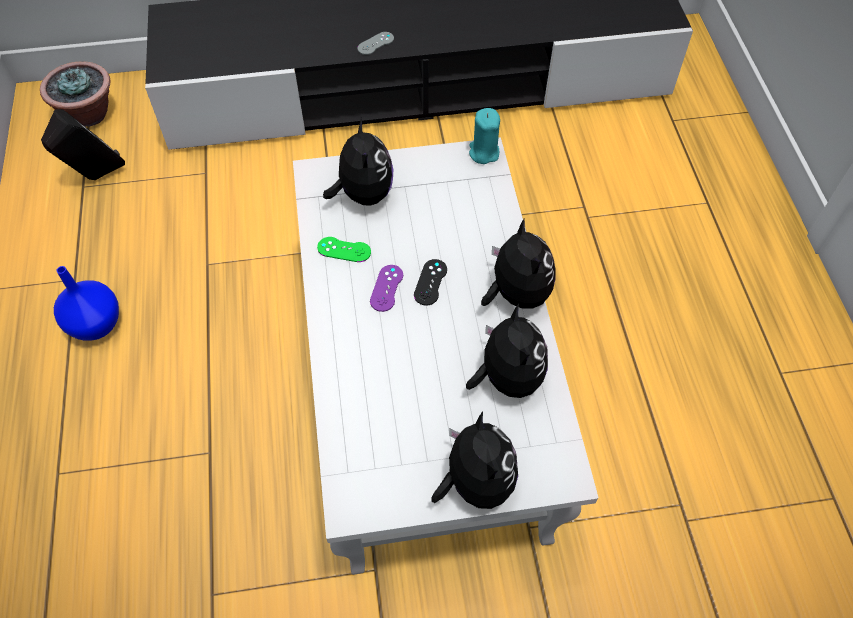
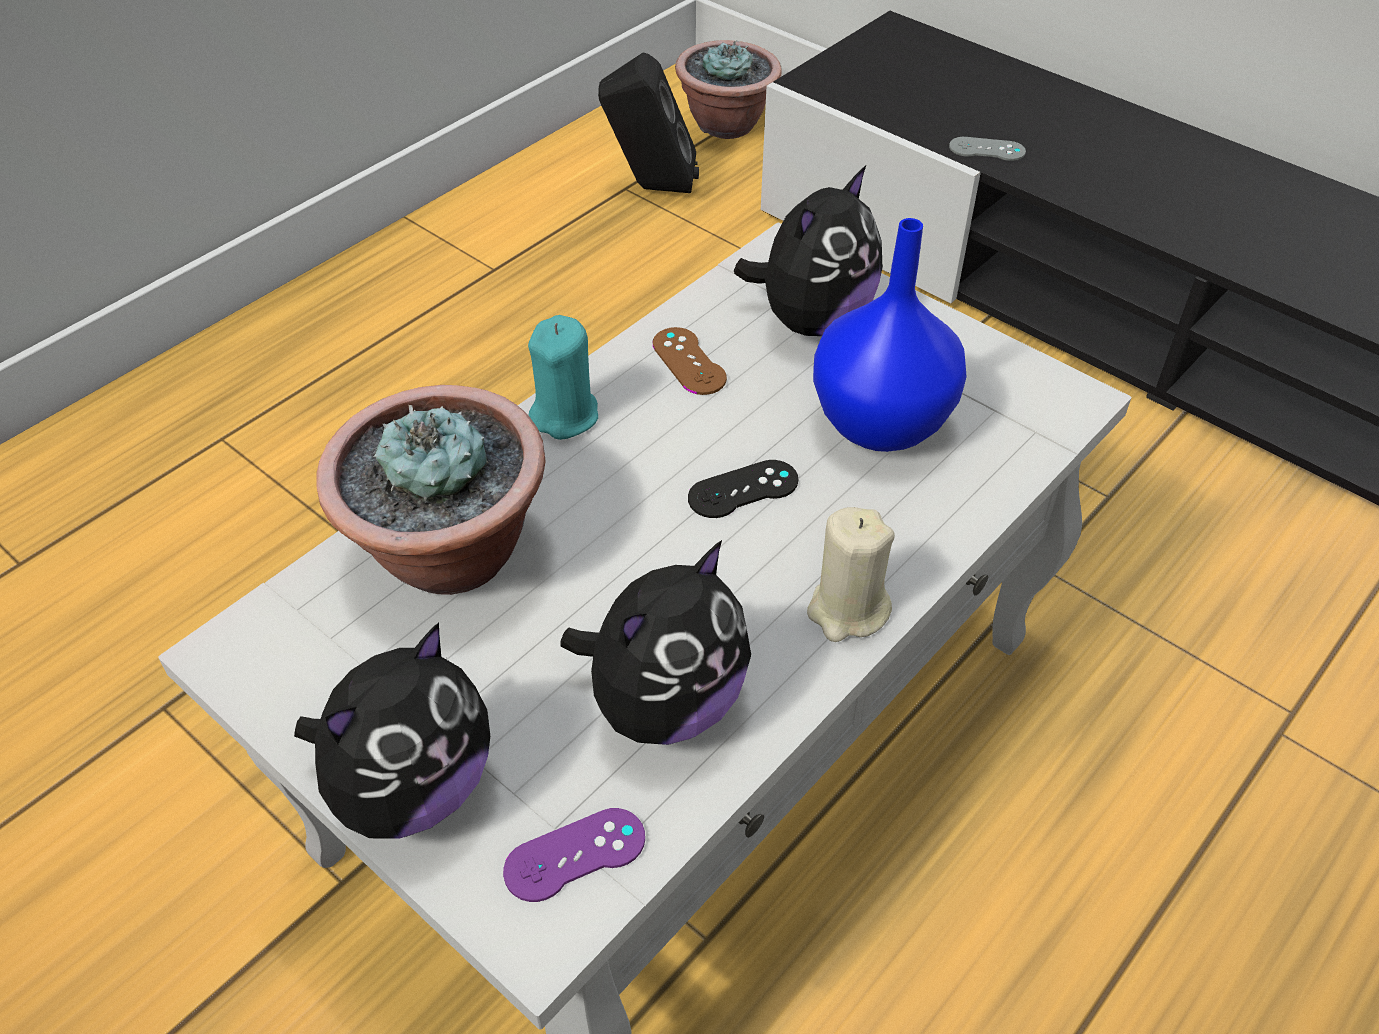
camera: 50 degrees right, 10 degrees down
blue vase [54,266,119,340] -> blue vase moved to [813,218,967,452]
green game controller [317,237,371,262] -> brown game controller [653,327,727,395]
grey game controller [357,32,394,55] -> grey game controller moved to [949,137,1026,161]
purple game controller [370,265,403,312] -> purple game controller moved to [503,808,645,902]
turquoise candle [469,108,500,164] -> turquoise candle moved to [528,315,598,440]
plush toy [481,217,555,308] -> beige candle [807,507,895,642]
none -> potted plant [316,385,546,595]

